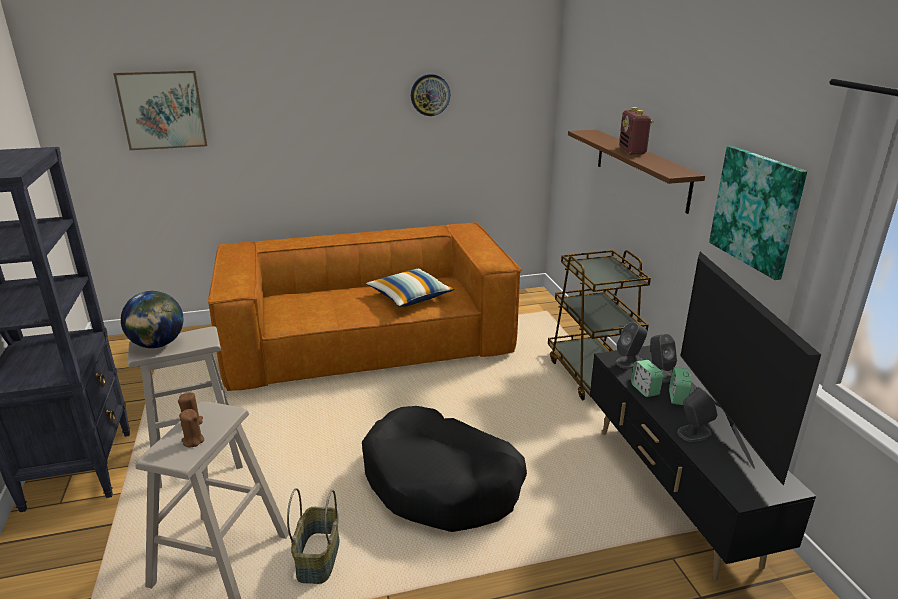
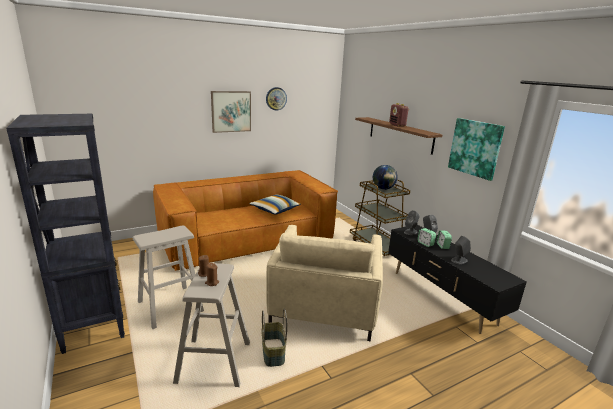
camera: 15 degrees left, 5 degrees down
picture [113,70,208,150] -> picture moved to [211,91,251,133]
globe [121,291,183,348] -> globe moved to [373,165,398,190]
black dog bed [362,406,527,532] -> beige armchair [266,225,383,341]
television [680,252,821,485] -> none

